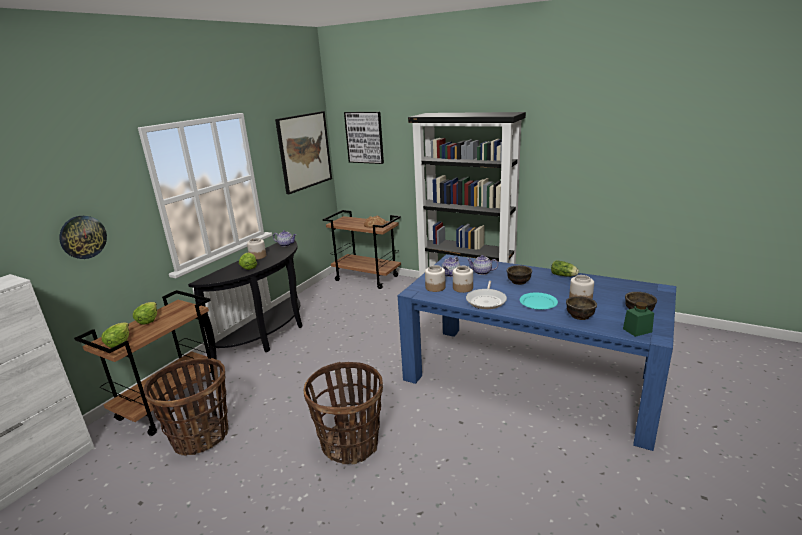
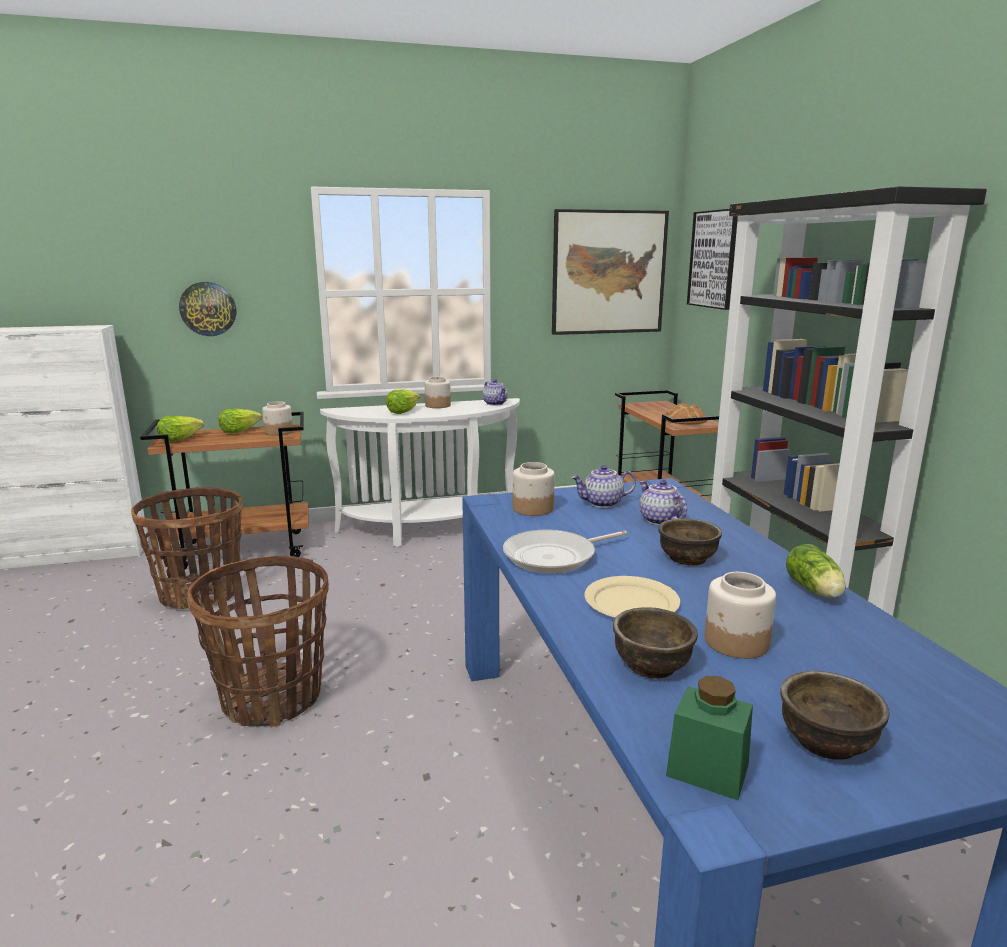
camera: 45 degrees right, 5 degrees down
black console table [188,241,303,360] -> white console table [320,398,520,547]
jar [453,266,473,293] -> jar moved to [262,401,293,436]
turquoise plate [520,293,558,310] -> beige plate [584,576,680,618]

